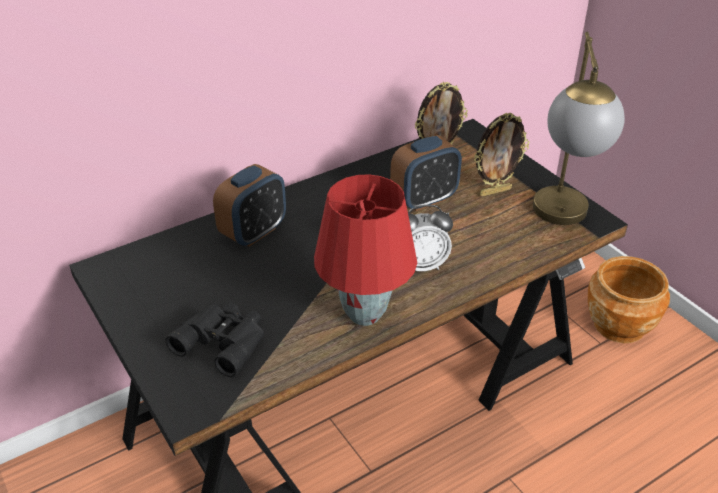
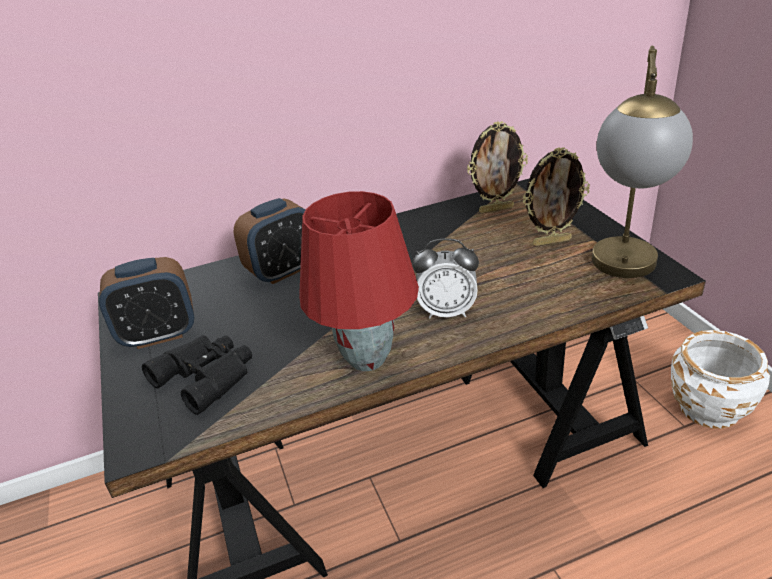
camera: 15 degrees right, 5 degrees down
alarm clock [390,135,462,211] -> alarm clock moved to [99,257,194,349]
brown planter [588,256,670,343] -> white planter [671,330,770,429]

